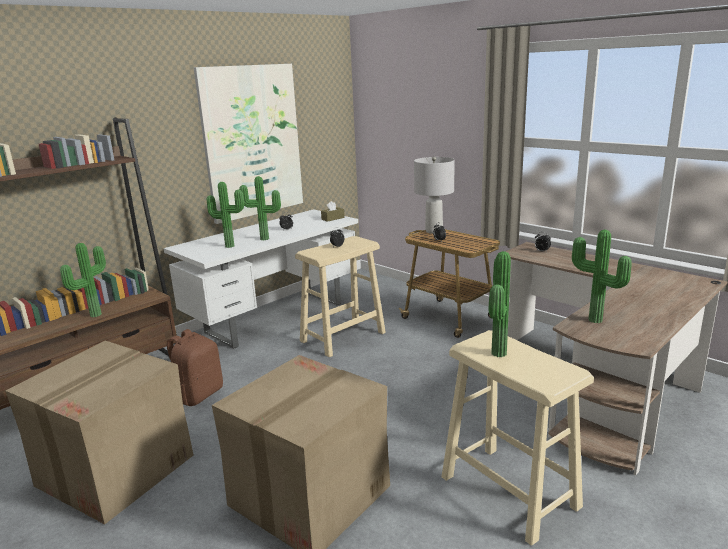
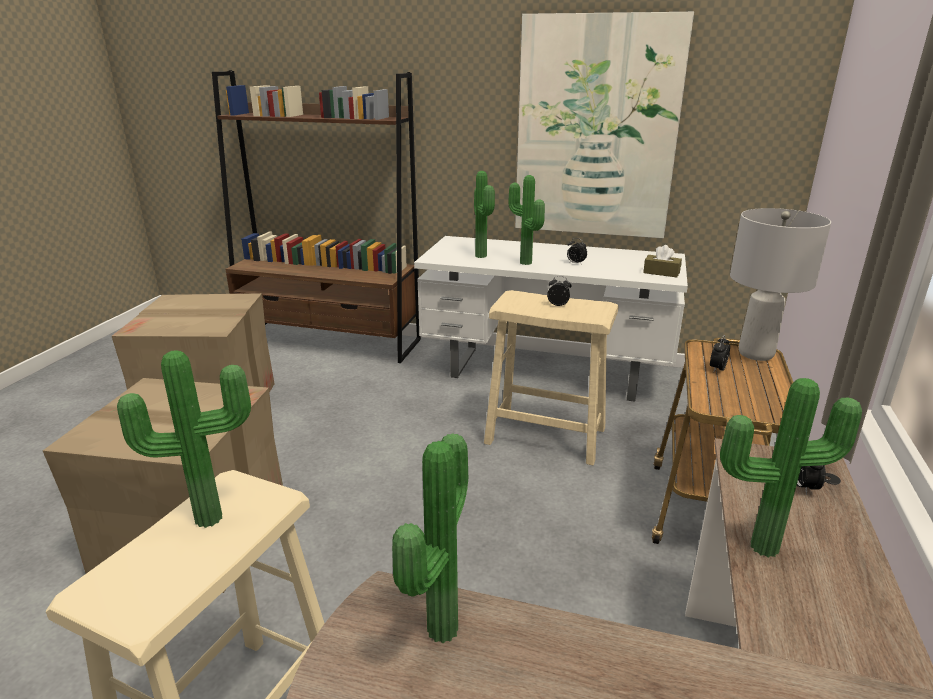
camera: 60 degrees right, 5 degrees up
potted plant [60,243,106,317] -> potted plant moved to [720,378,862,557]
brown backpack [167,329,223,406] -> none

